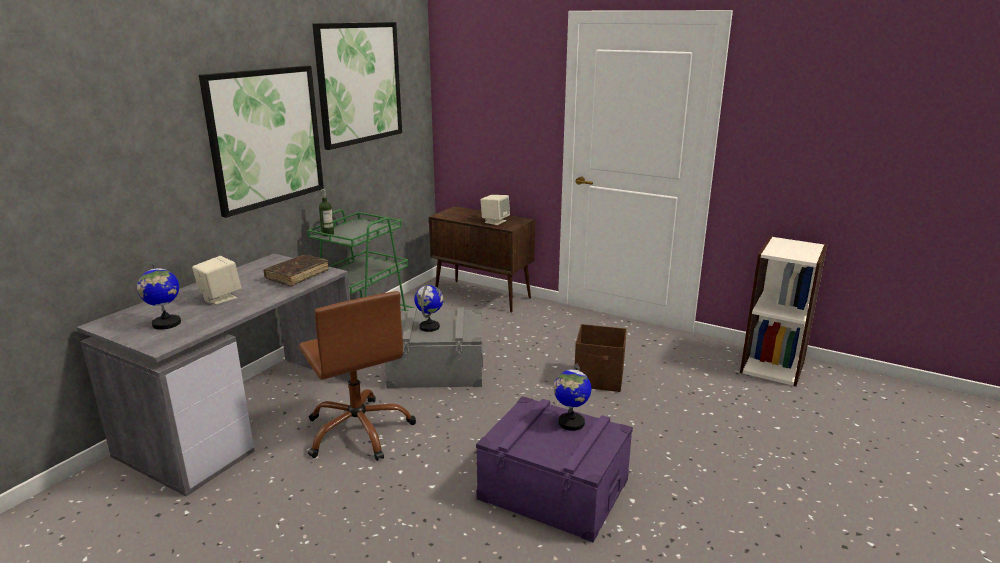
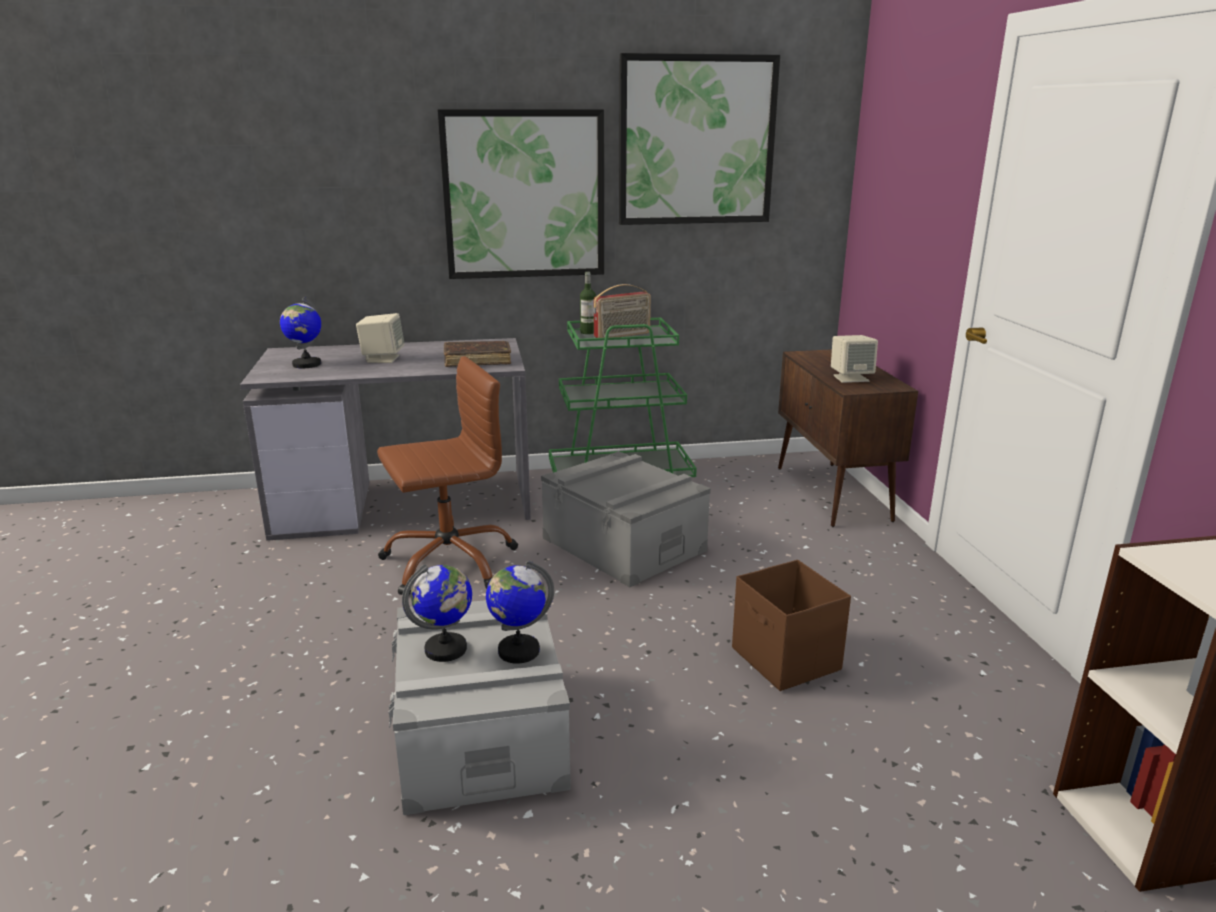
camera: 50 degrees right, 0 degrees up
brown office chair [299,291,416,461] -> brown office chair turned 135 degrees counterclockwise [377,356,518,595]
globe [414,285,443,332] -> globe moved to [402,564,472,662]
purple storage box [476,396,633,543] -> grey storage box [388,600,571,815]
none -> radio [593,284,651,338]

